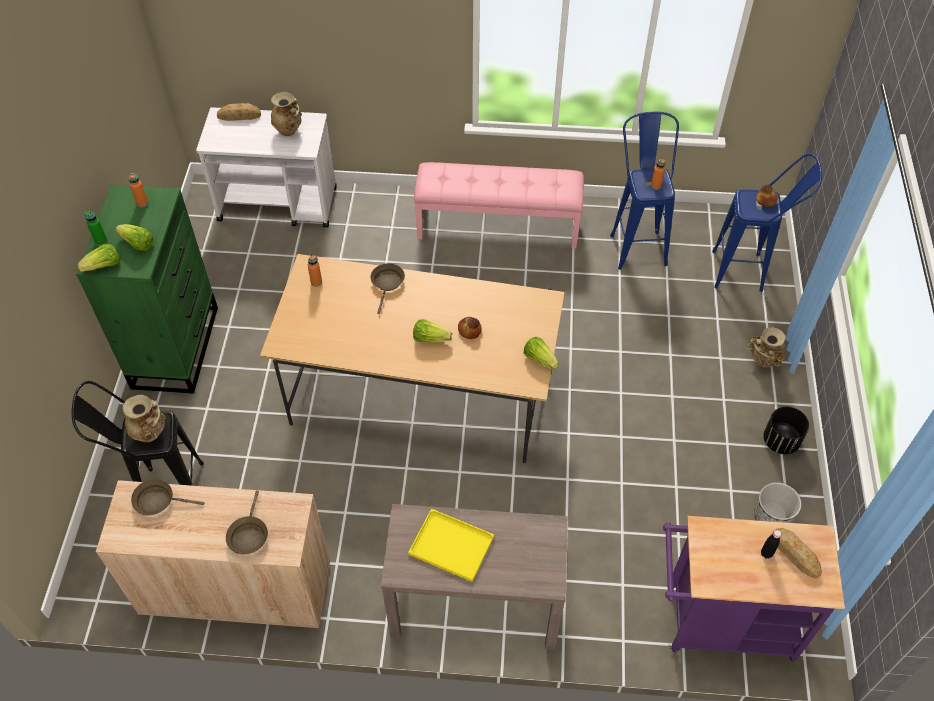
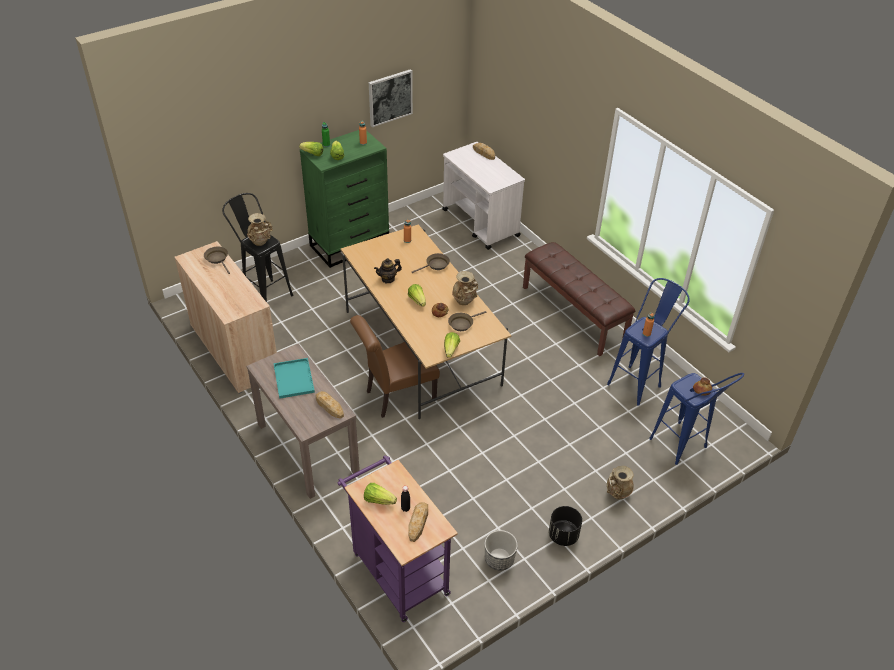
camera: 50 degrees right, 10 degrees down
brown frying pan [226,490,268,554] -> brown frying pan moved to [448,311,486,331]
beige vase [271,92,302,136] -> beige vase moved to [452,271,478,305]
yellow tray [408,509,494,582] -> turquoise tray [273,358,315,399]
pink bench [414,162,584,249] -> brown bench [523,242,635,357]
none -> bread [315,391,344,419]
none -> brown chair [350,315,440,418]
none -> lettuce [364,483,397,505]
none -> picture [369,69,413,127]
none -> teapot [374,258,402,283]

